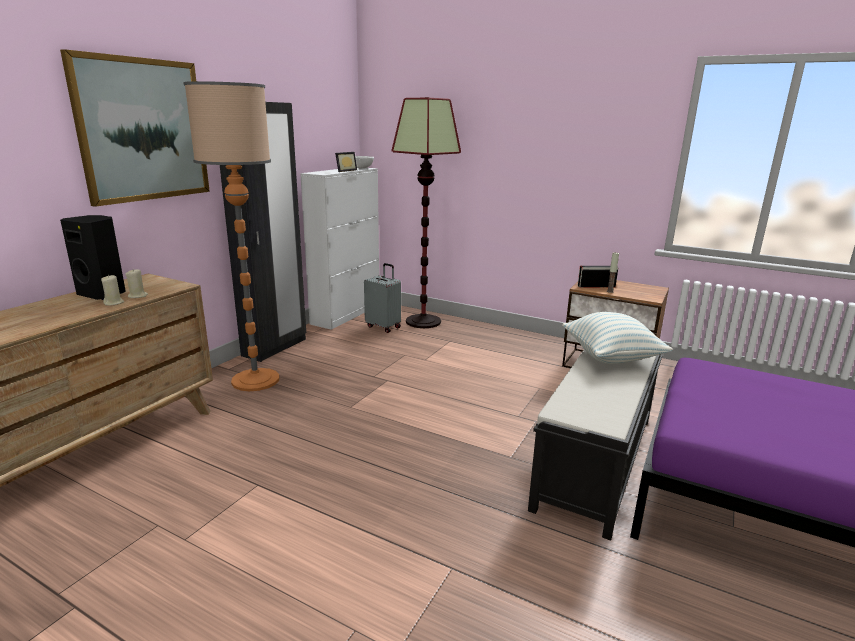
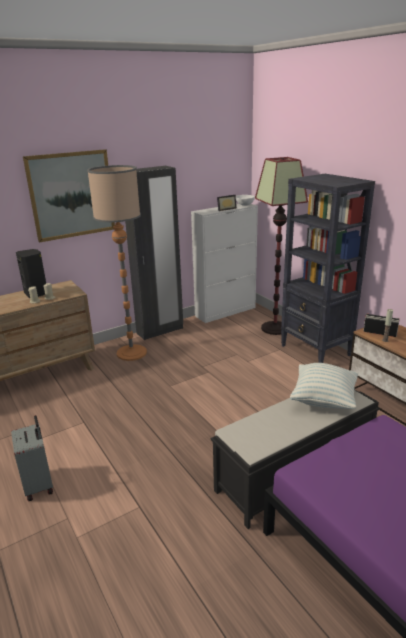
camera: 30 degrees right, 5 degrees up
grey suitcase [364,263,401,333] -> grey suitcase moved to [11,415,53,501]
none -> black bookcase [281,174,375,363]

